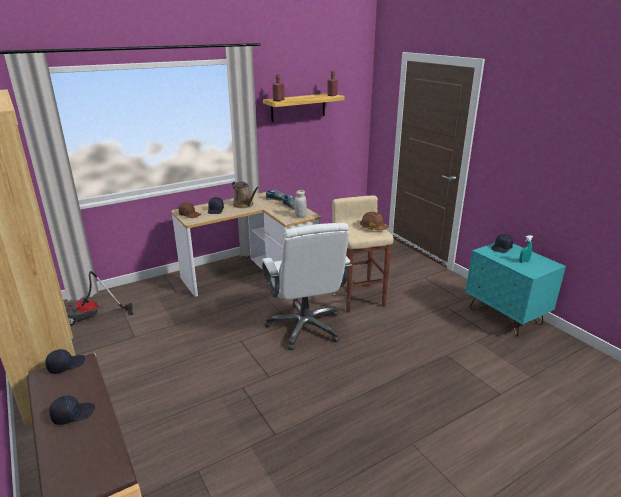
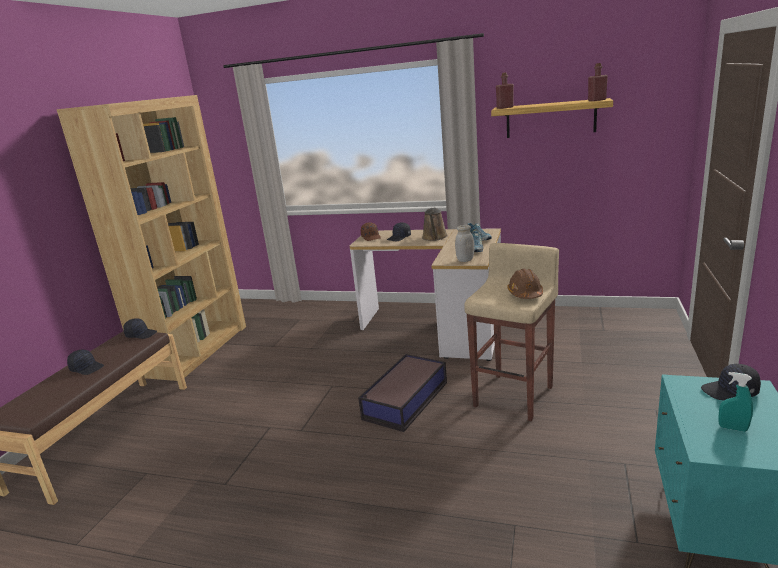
camera: 50 degrees right, 5 degrees down
vacuum cleaner [65,271,133,326] -> none
white office chair [262,223,352,350] -> storage box [358,354,447,432]

